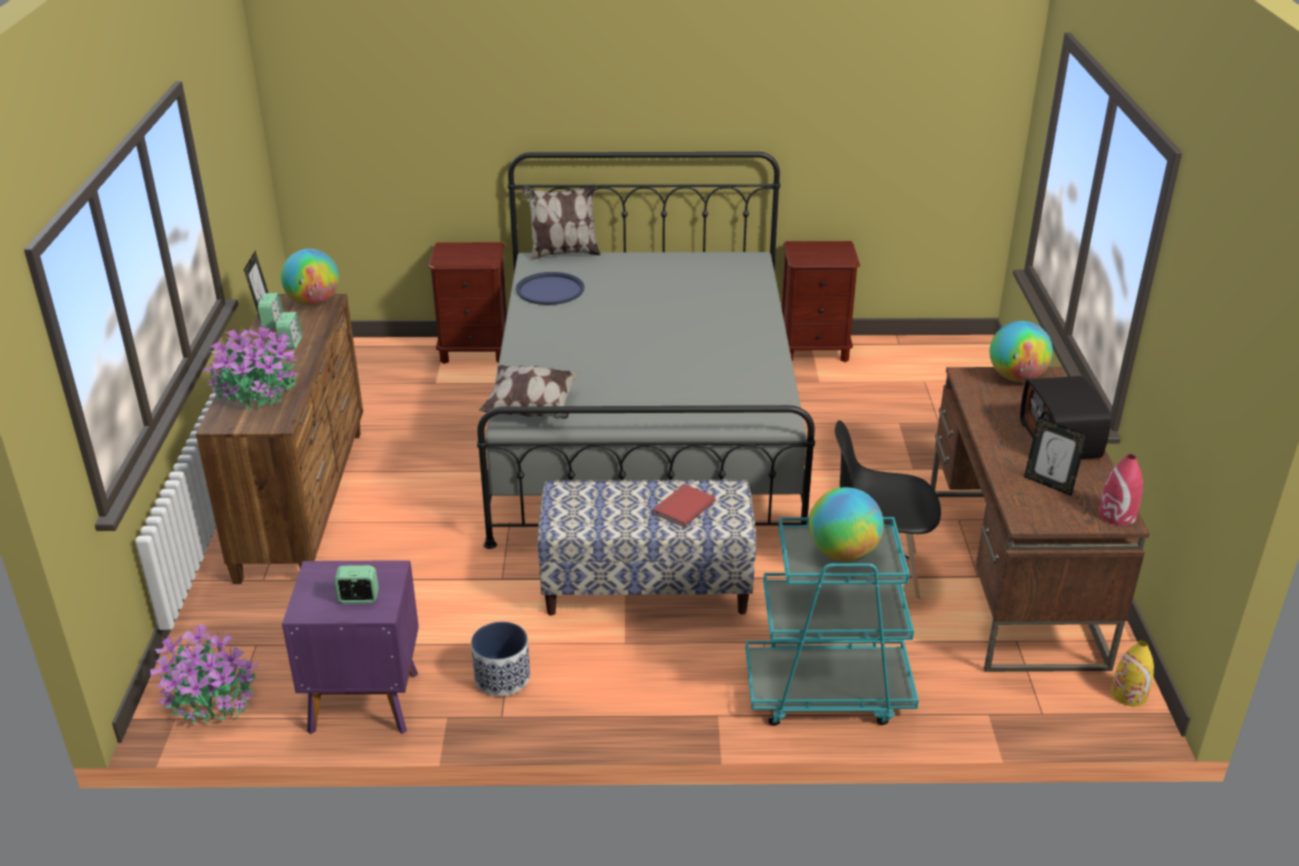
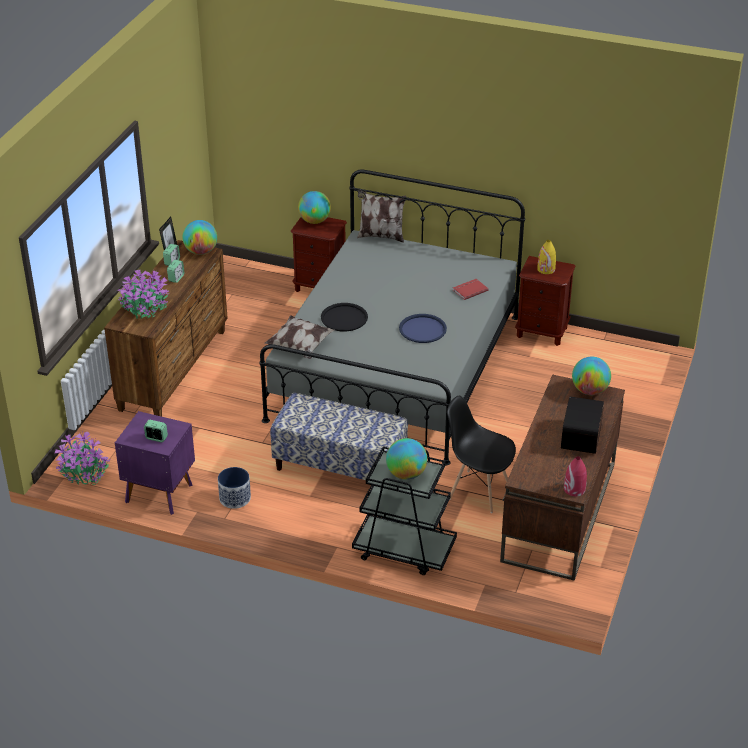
camera: 20 degrees right, 5 degrees up
blue tray [516,272,585,305] -> blue tray moved to [399,314,447,343]
red book [653,484,716,527] -> red book moved to [453,279,488,300]
turquoise cart [746,509,919,726] -> black cart [352,446,457,575]
picture frame [1024,417,1087,496] -> none
yellow vase [1111,640,1154,706] -> yellow vase moved to [537,240,556,274]
none -> globe [298,191,331,224]
none -> black tray [321,303,368,331]

